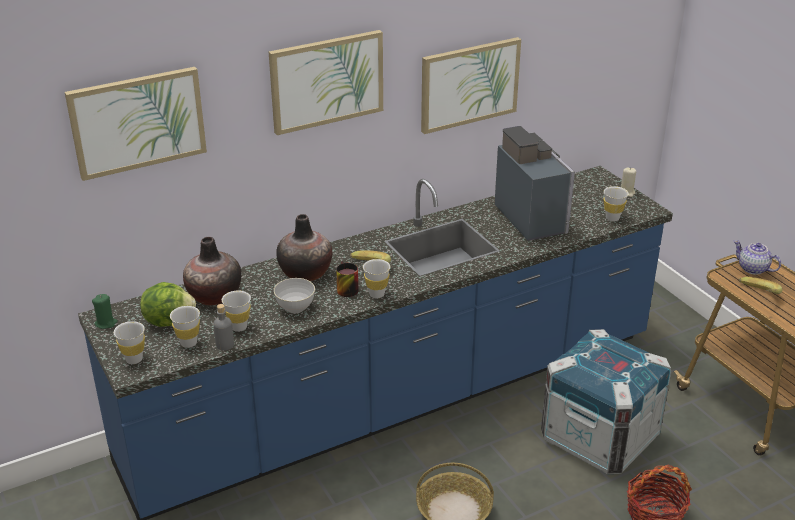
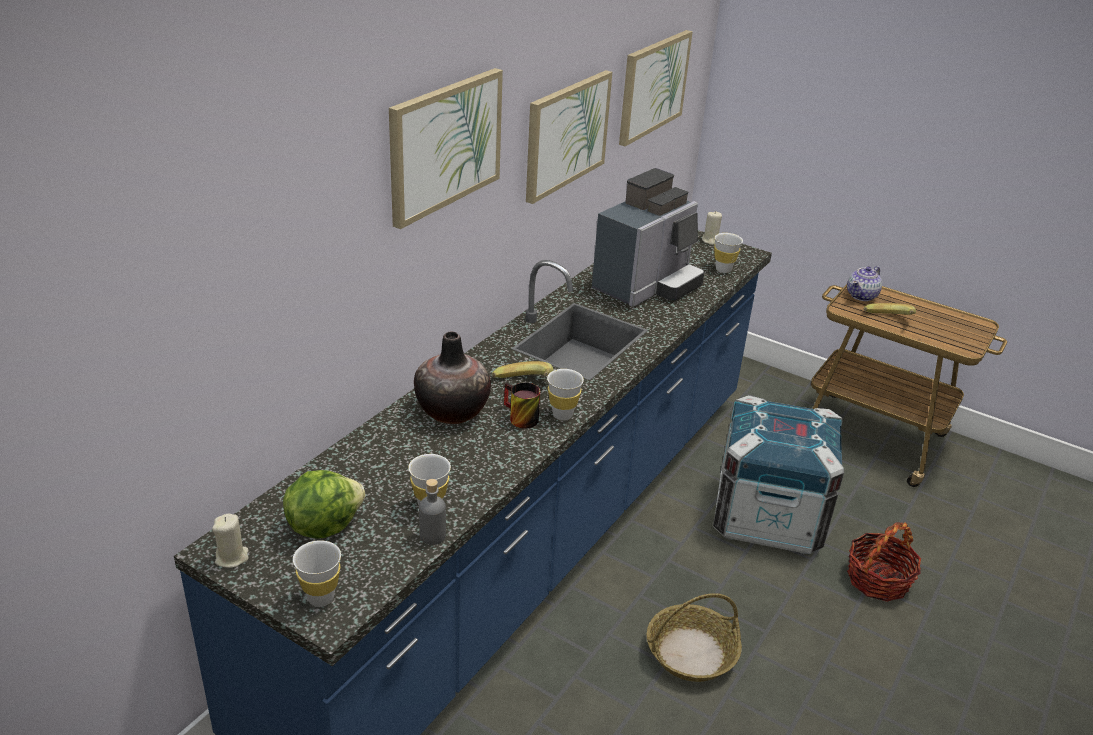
camera: 30 degrees left, 0 degrees up
picture [65,67,207,181] -> picture moved to [619,30,693,146]
green candle [92,294,118,329] -> beige candle [212,514,249,568]
white cup [170,306,200,348] -> none
vase [183,237,242,305] -> none
grey bowl [274,278,315,313] -> none
coffee machine [495,126,575,241] -> coffee machine turned 90 degrees clockwise [592,168,704,307]
teapot [734,240,781,275] -> teapot turned 60 degrees counterclockwise [847,266,882,301]

